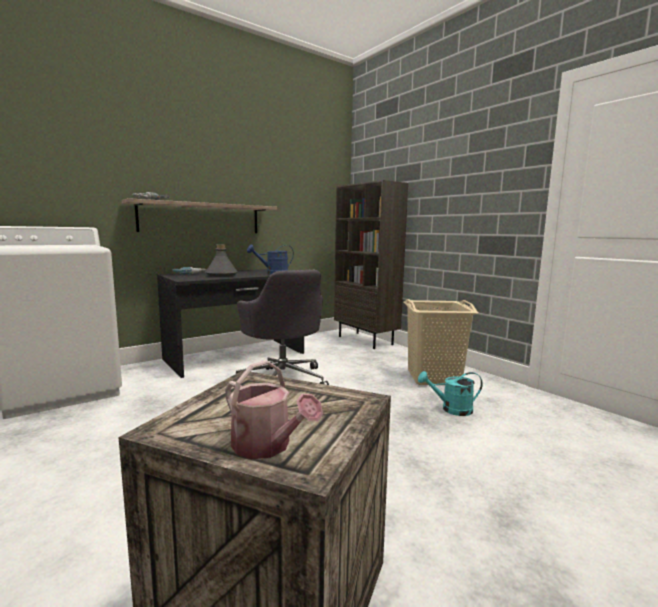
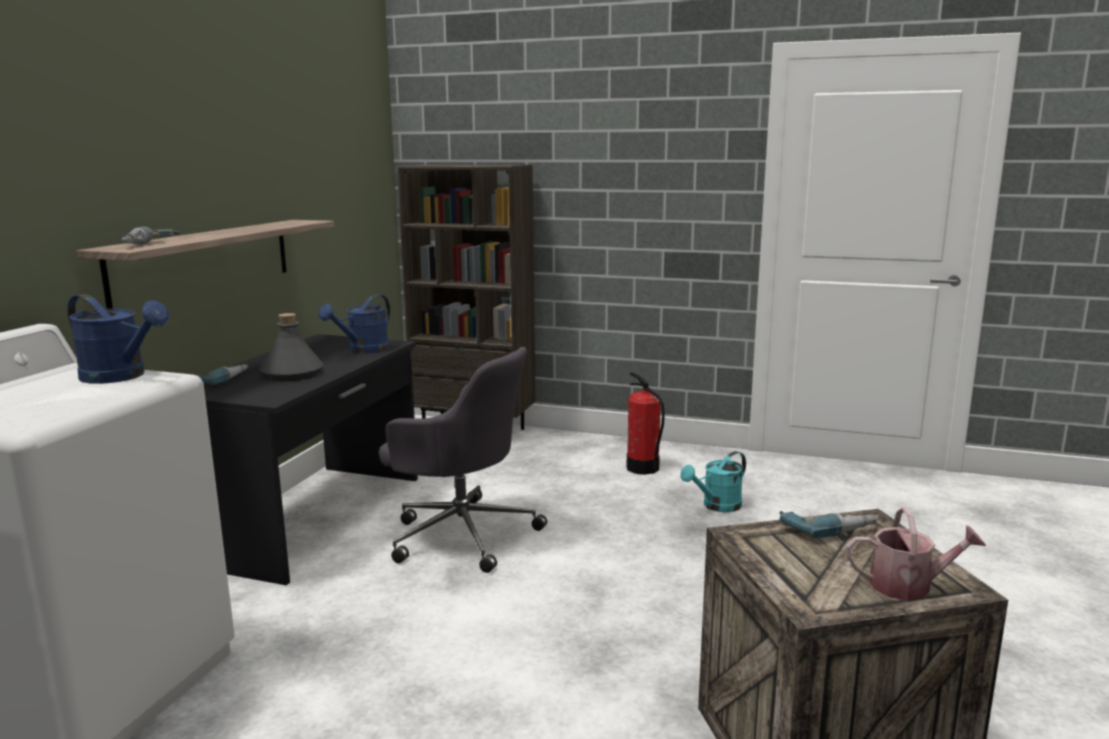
camera: 35 degrees left, 5 degrees up
beige laundry basket [403,299,479,385] -> fire extinguisher [627,372,665,475]
none -> blue watering can [68,294,169,384]
none -> power drill [780,511,878,538]

